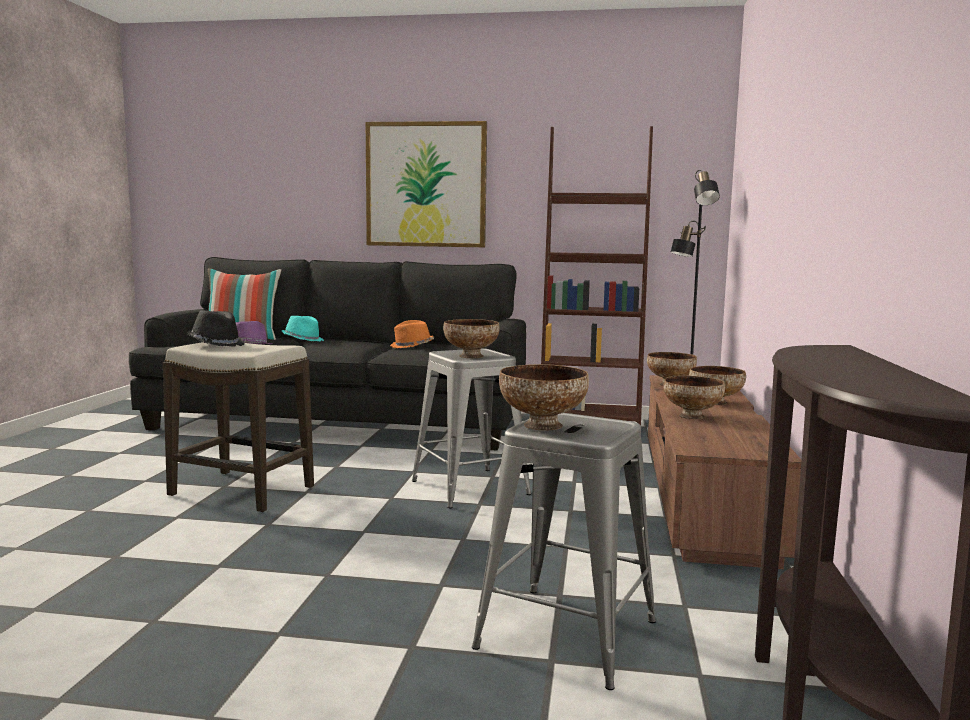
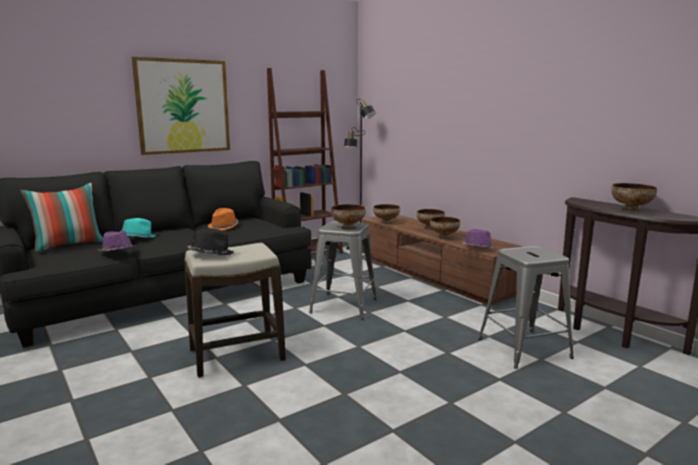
camera: 45 degrees left, 5 degrees up
bowl [499,364,589,430] -> bowl moved to [611,183,657,212]
none -> purple hat [462,229,495,248]

